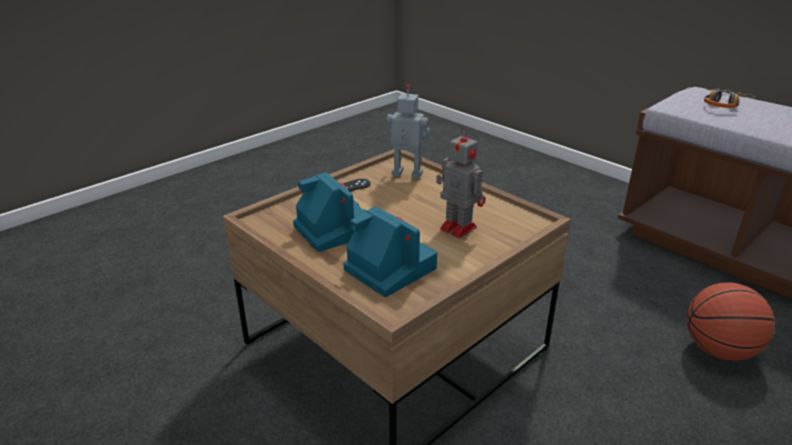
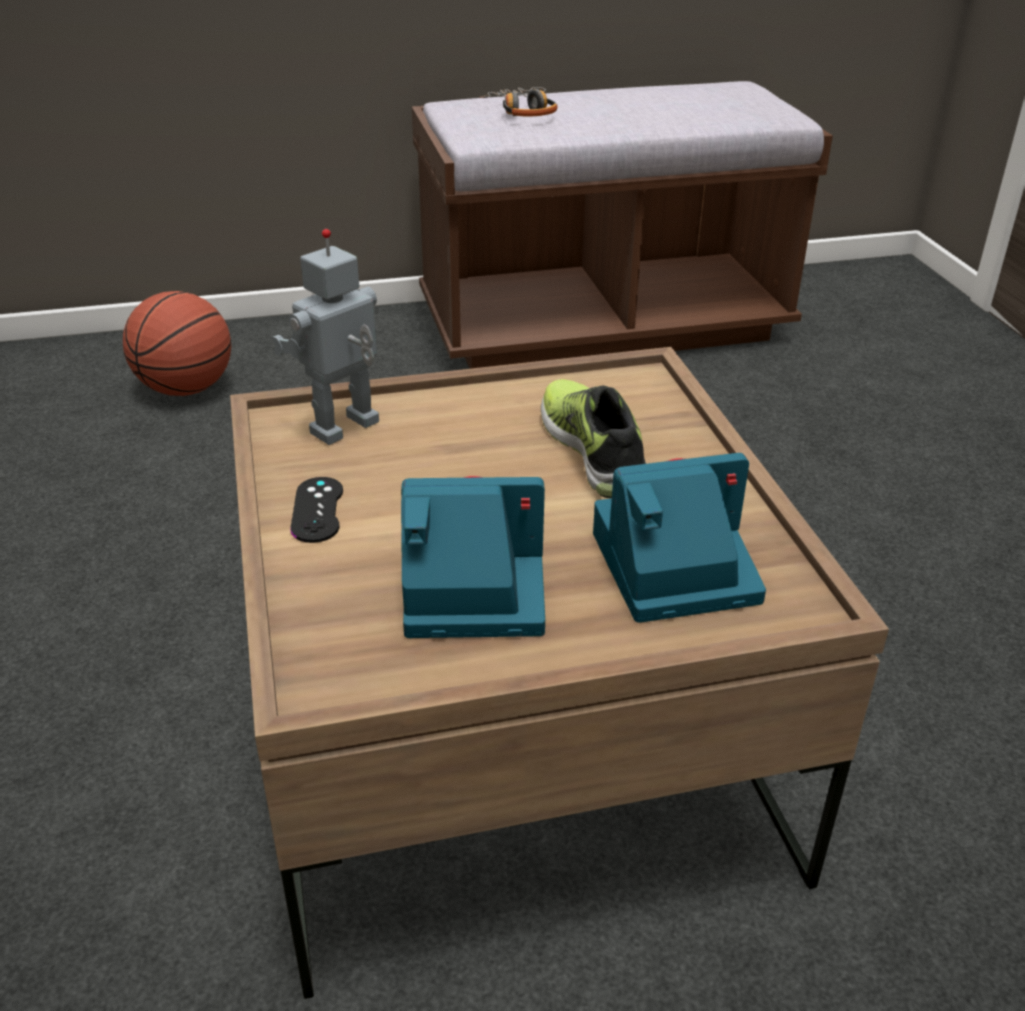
camera: 60 degrees left, 5 degrees up
toy robot [436,127,486,238] -> shoe [541,379,646,498]
basketball [687,282,775,361] -> basketball moved to [123,291,231,396]

